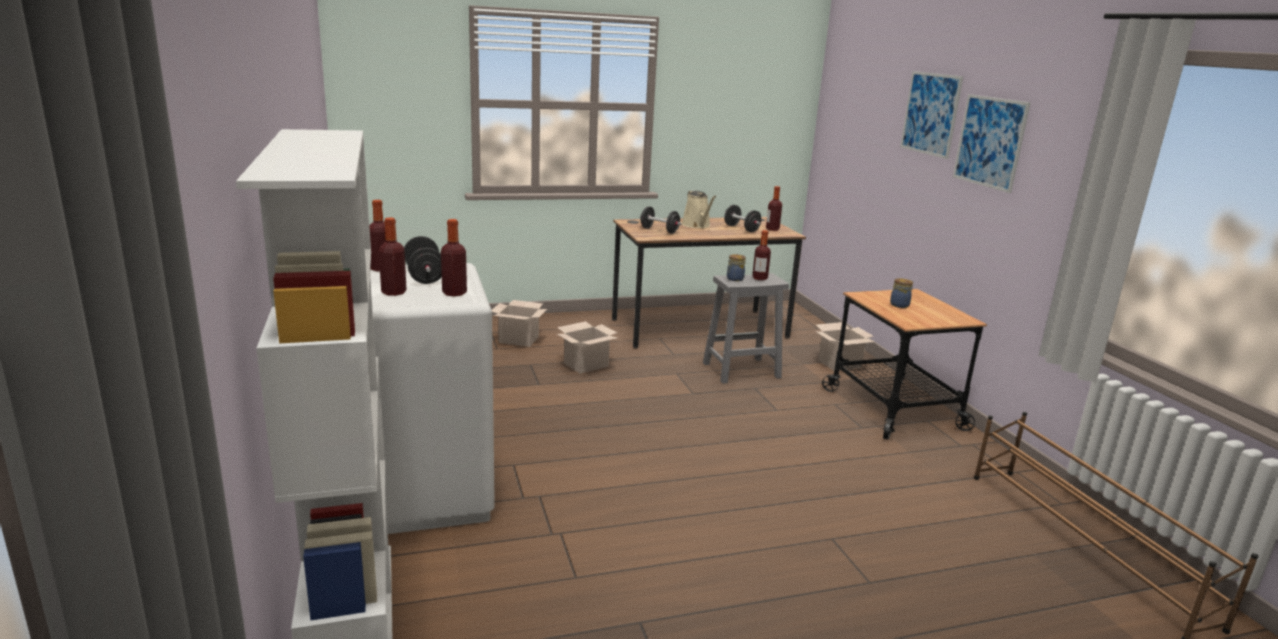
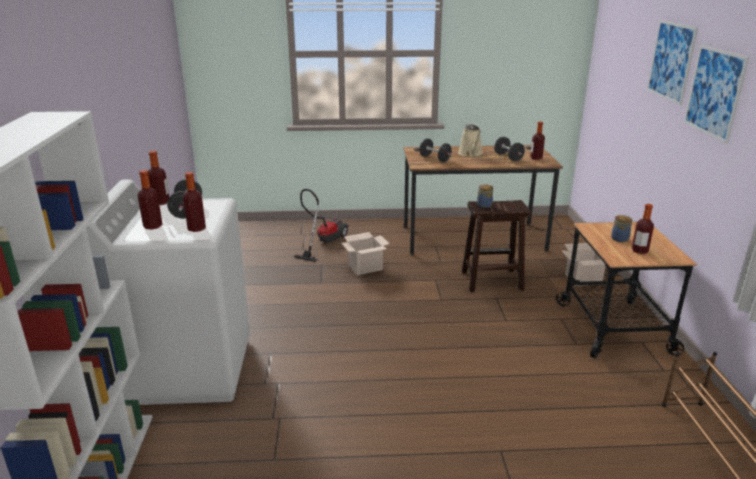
camera: 15 degrees right, 5 degrees up
cardboard box [492,300,547,347] -> vacuum cleaner [294,189,349,262]
grey stool [703,273,789,384] -> brown stool [462,200,531,292]
bottle [752,230,771,280] -> bottle moved to [632,204,654,254]

